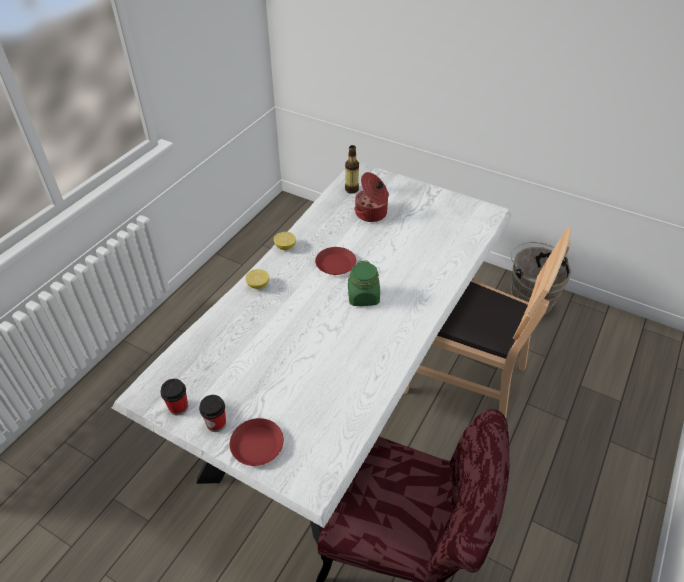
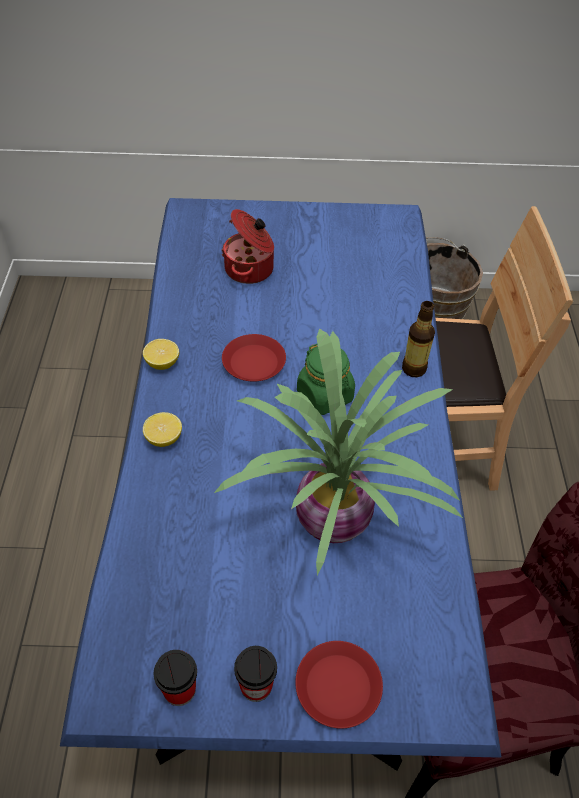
camera: 30 degrees left, 5 degrees up
white dining table [112,162,512,545] -> blue dining table [60,198,501,771]
bottle [345,145,359,194] -> bottle moved to [402,301,435,377]
none -> potted plant [214,329,463,575]

